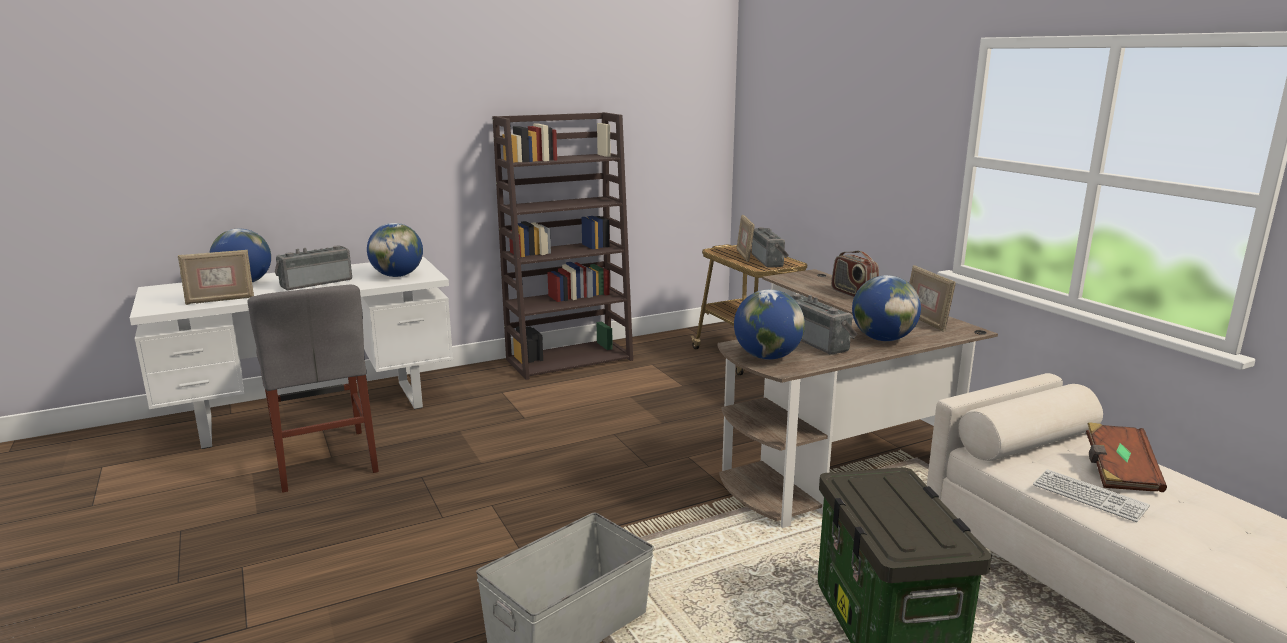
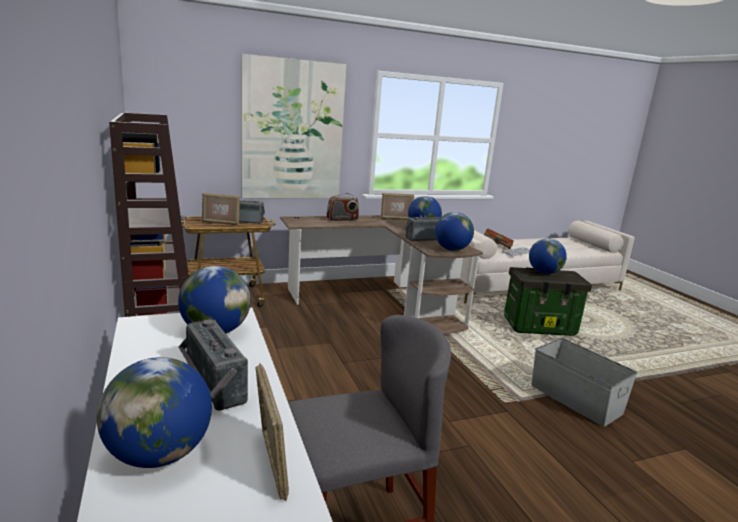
camera: 85 degrees left, 0 degrees up
none -> picture [241,54,347,199]
none -> globe [529,239,567,274]

